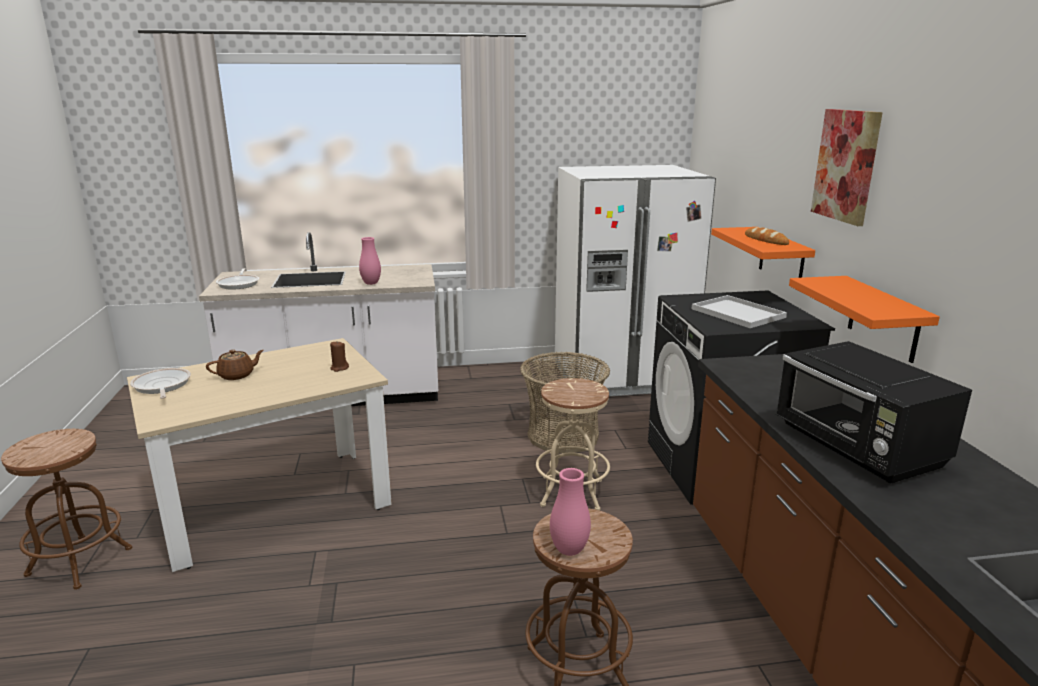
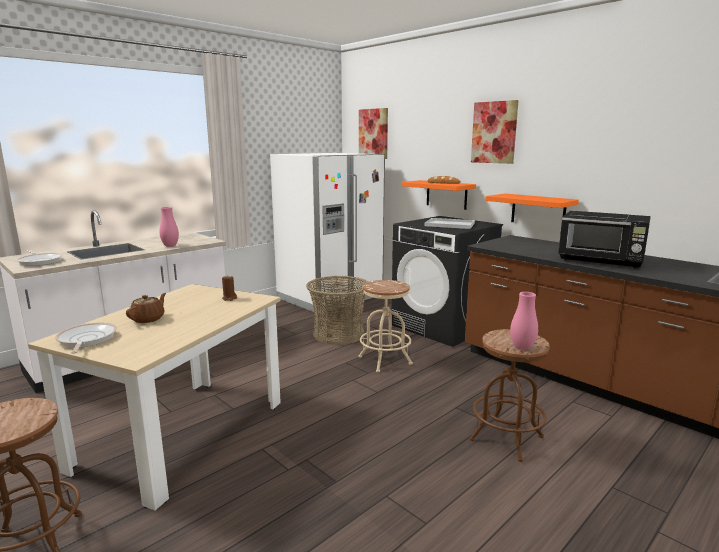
camera: 35 degrees left, 5 degrees down
frying pan [130,368,191,399] -> frying pan turned 45 degrees clockwise [55,322,117,354]
none -> picture [359,108,388,159]

